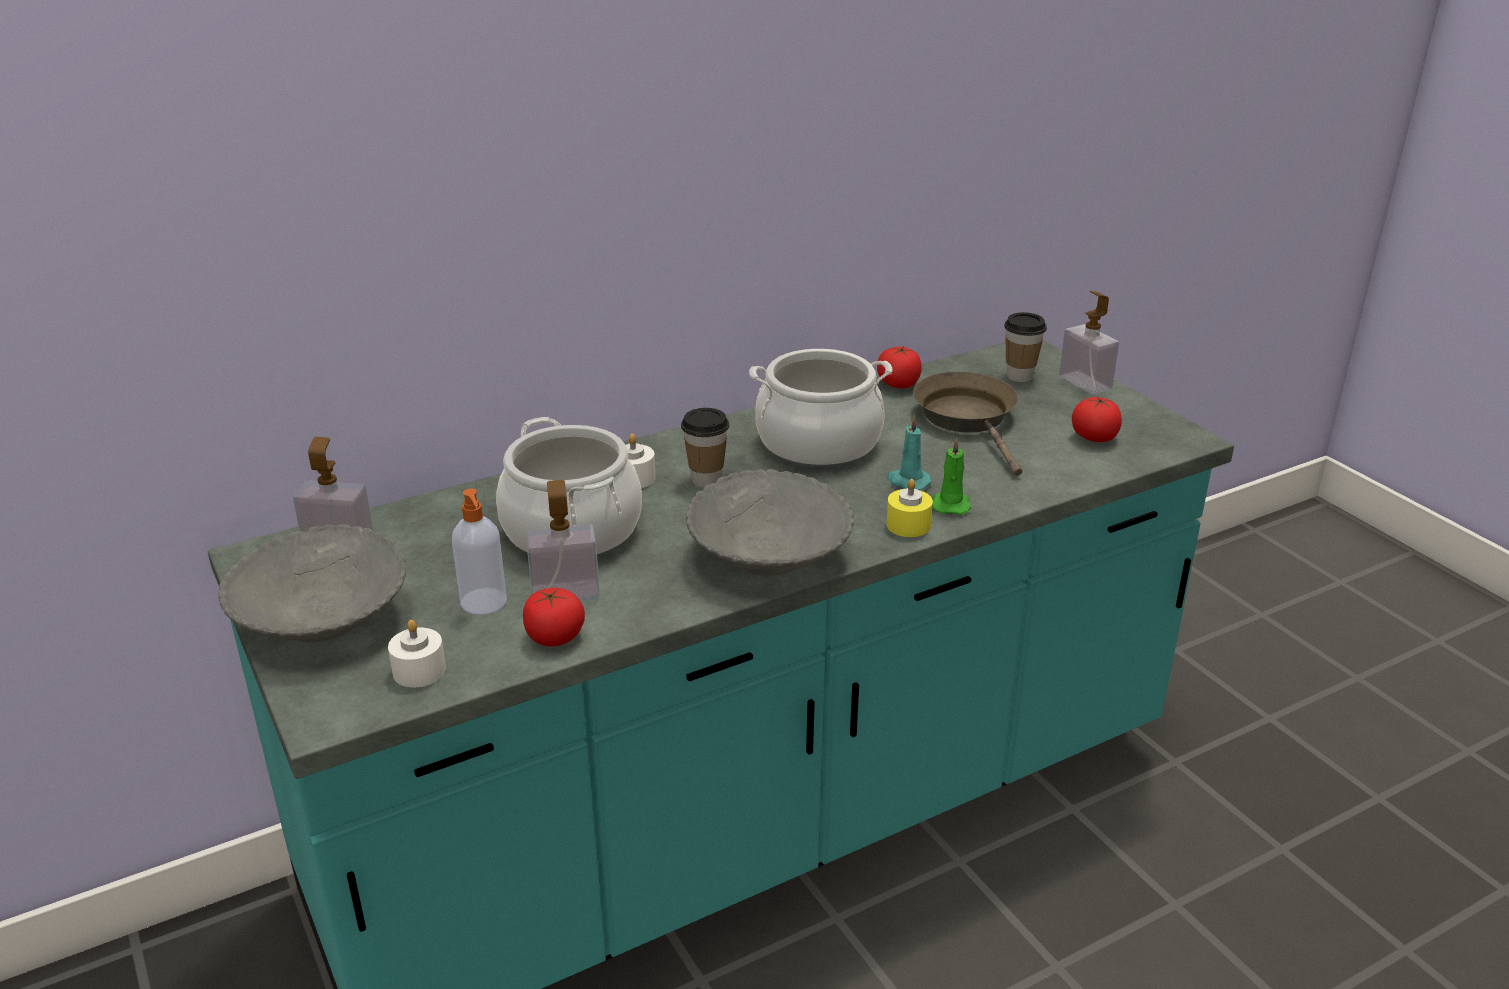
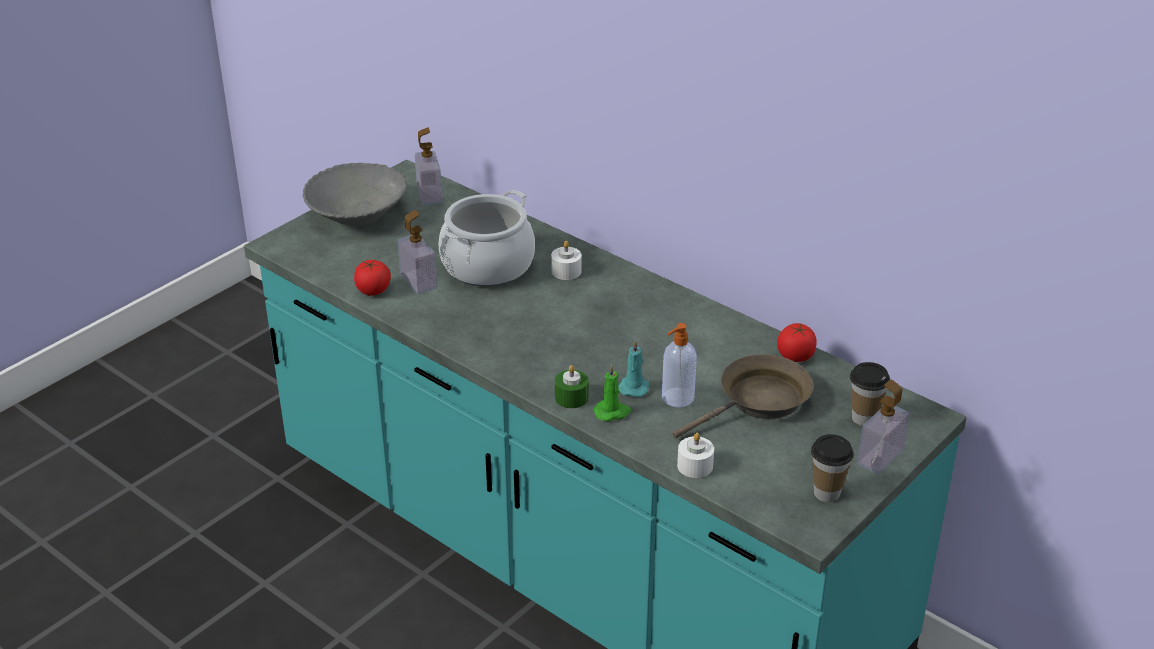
camera: 70 degrees right, 5 degrees up
white candle [388,620,446,687] -> white candle moved to [677,433,714,478]
soap dispenser [452,489,507,615] -> soap dispenser moved to [662,323,697,408]
cup [681,408,729,488] -> cup moved to [811,434,854,502]
grey bowl [686,469,854,576] -> none
cooking pot [749,349,893,467] -> none
yellow candle [886,479,933,537] -> green candle [555,365,589,408]
tomato [1072,396,1122,442] -> none

